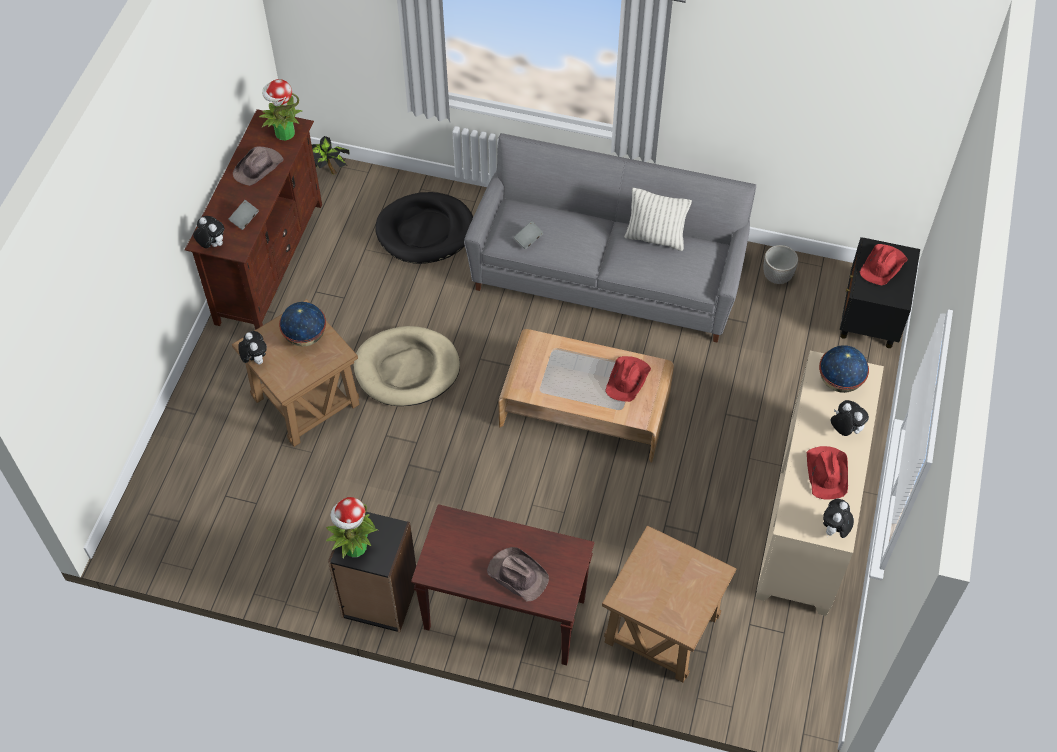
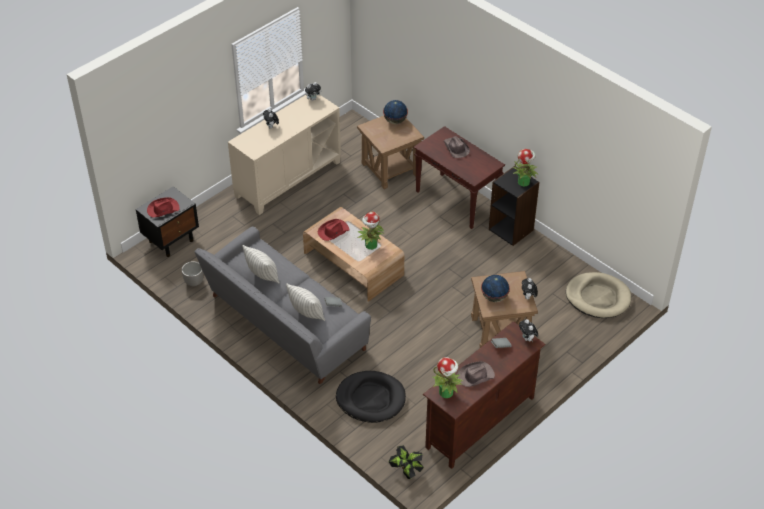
camera: 150 degrees left, 10 degrees down
beige dog bed [353,326,460,406] -> beige dog bed moved to [566,272,631,318]
red hat [807,446,848,499] -> none
globe [819,345,869,393] -> globe moved to [383,100,408,124]
none -> pillow [286,283,325,321]
none -> potted plant [358,212,384,250]

